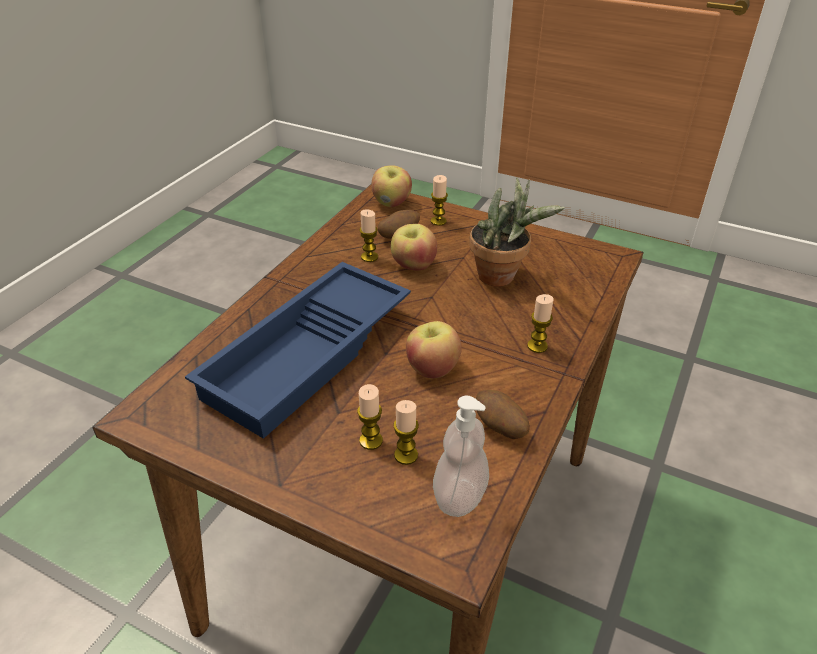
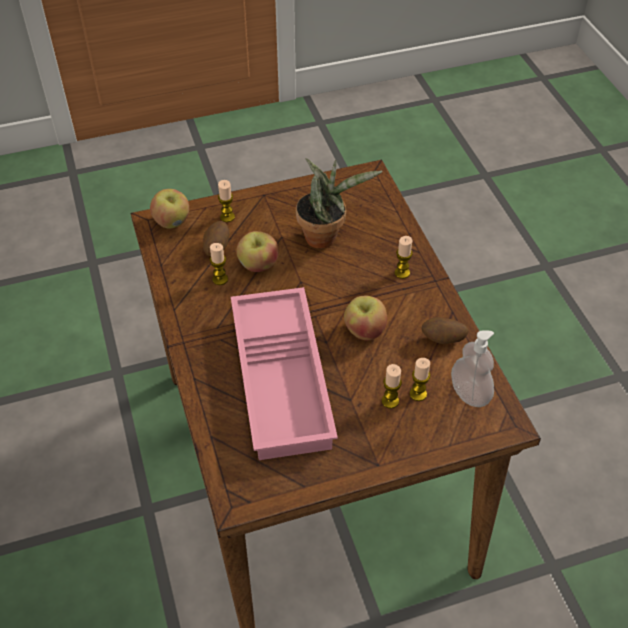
camera: 45 degrees left, 10 degrees up
blue tray [185,262,411,439] -> pink tray [231,287,338,460]

